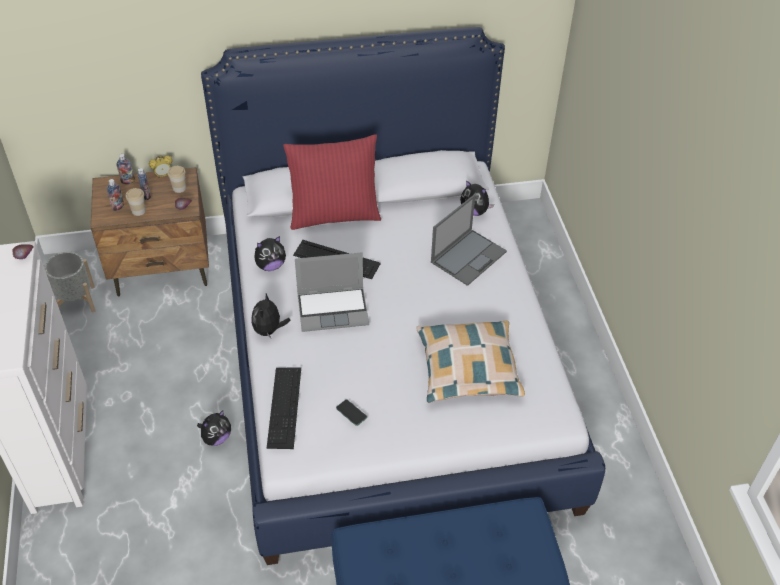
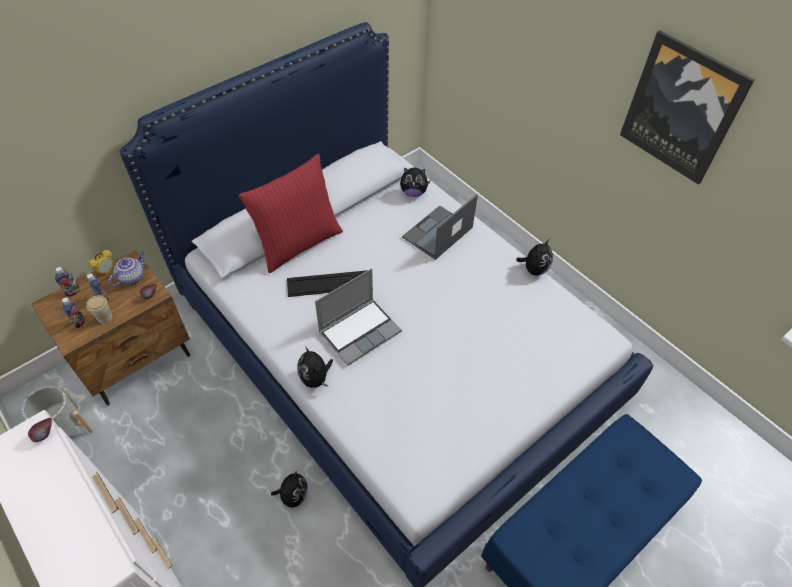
camera: 30 degrees left, 5 degrees up
cup [167,166,186,193] -> teapot [109,251,145,287]
plush toy [254,236,286,271] -> plush toy moved to [516,239,553,276]
keyboard [267,367,301,449] -> none
phone [336,399,367,426] -> none
pillow [416,321,525,403] -> none
laptop [431,195,507,286] -> laptop turned 150 degrees counterclockwise [402,194,478,260]
none -> picture [620,30,755,185]

